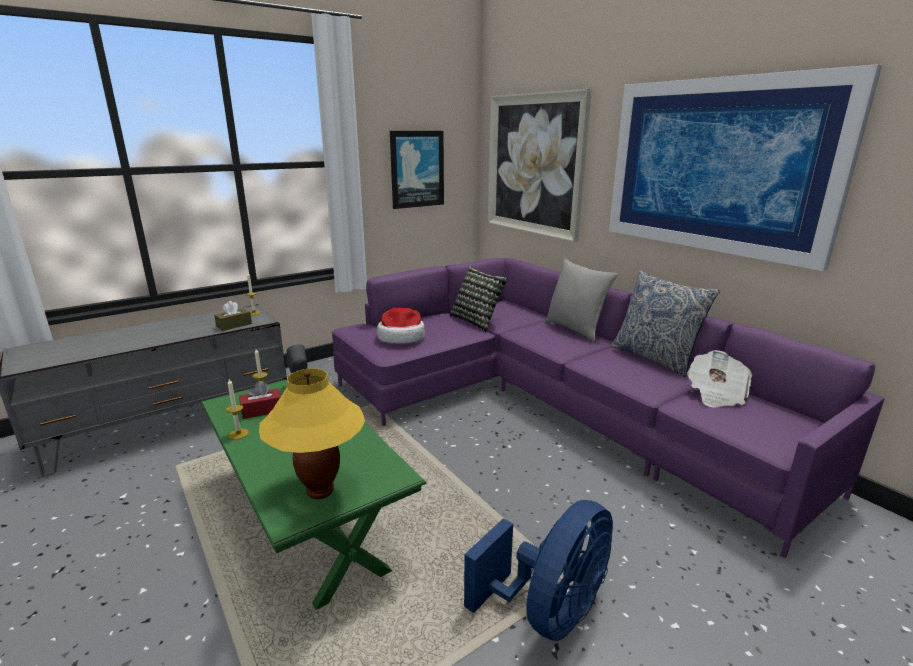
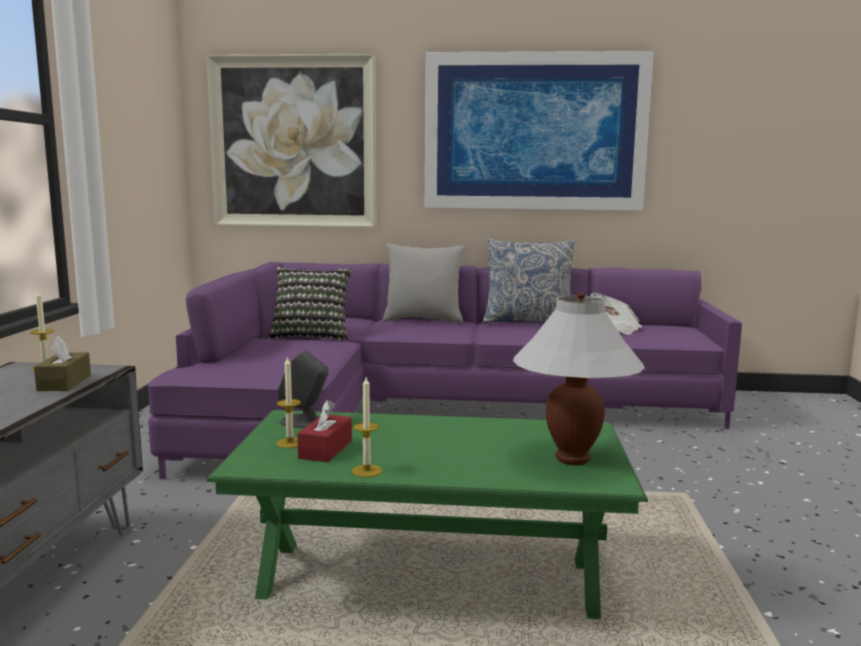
camera: 50 degrees left, 10 degrees down
yellow table lamp [259,368,365,499] -> white table lamp [513,292,645,465]
hat [377,308,425,344] -> none
picture [390,131,444,209] -> none
blue fan [464,500,613,641] -> none

